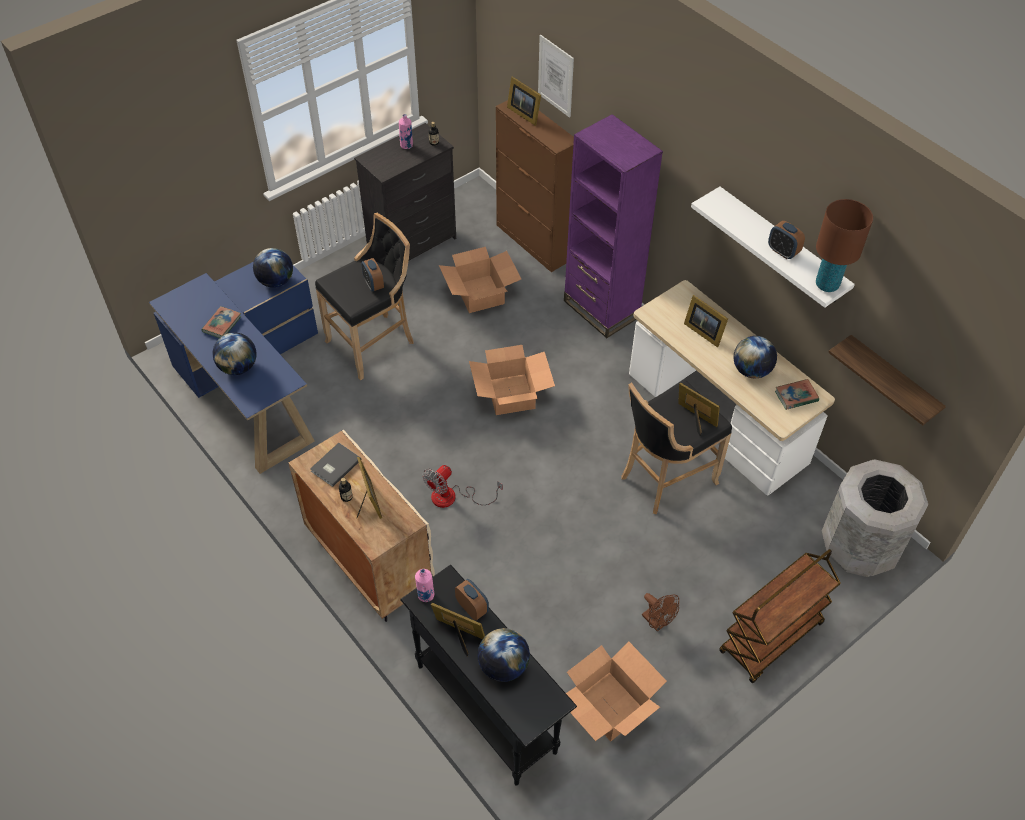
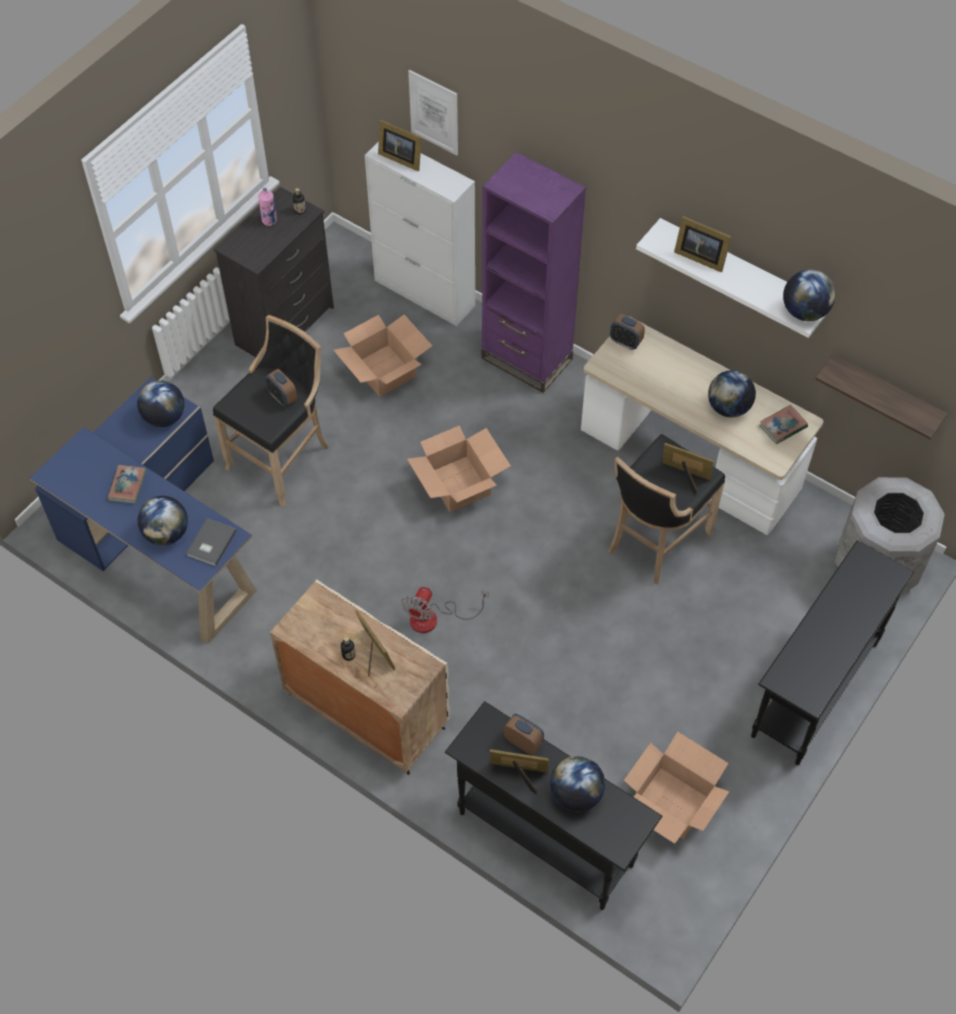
camera: 15 degrees left, 5 degrees up
grey book [310,443,362,487] -> grey book moved to [186,518,237,566]
pink bottle [415,569,434,602] -> none
brown cabinet [496,100,574,272] -> white cabinet [365,142,475,326]
brown fan [642,593,679,631] -> none
picture frame [684,295,728,347] -> picture frame moved to [674,216,732,272]
brown cart [719,549,841,683] -> black console table [751,540,914,765]
alarm clock [768,221,805,259] -> alarm clock moved to [610,314,645,350]
brown table lamp [816,199,873,292] -> globe [783,270,836,321]

